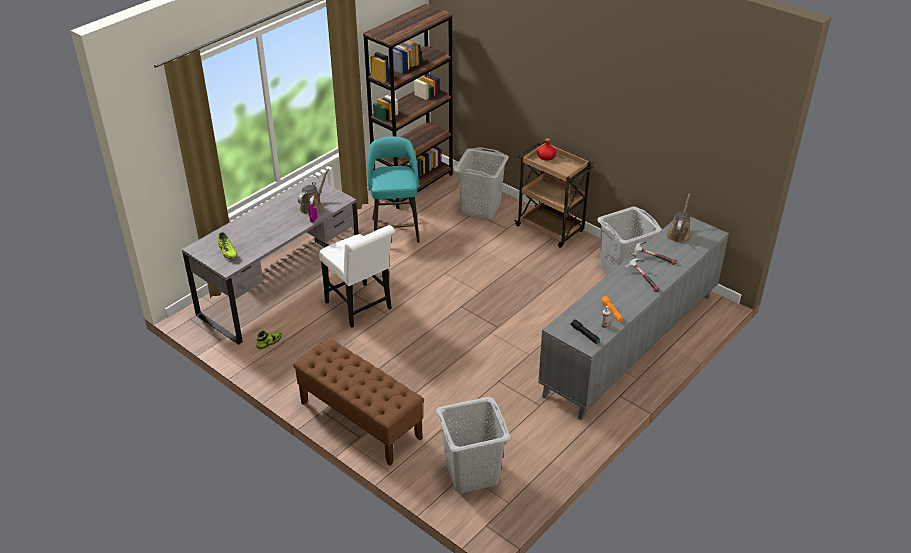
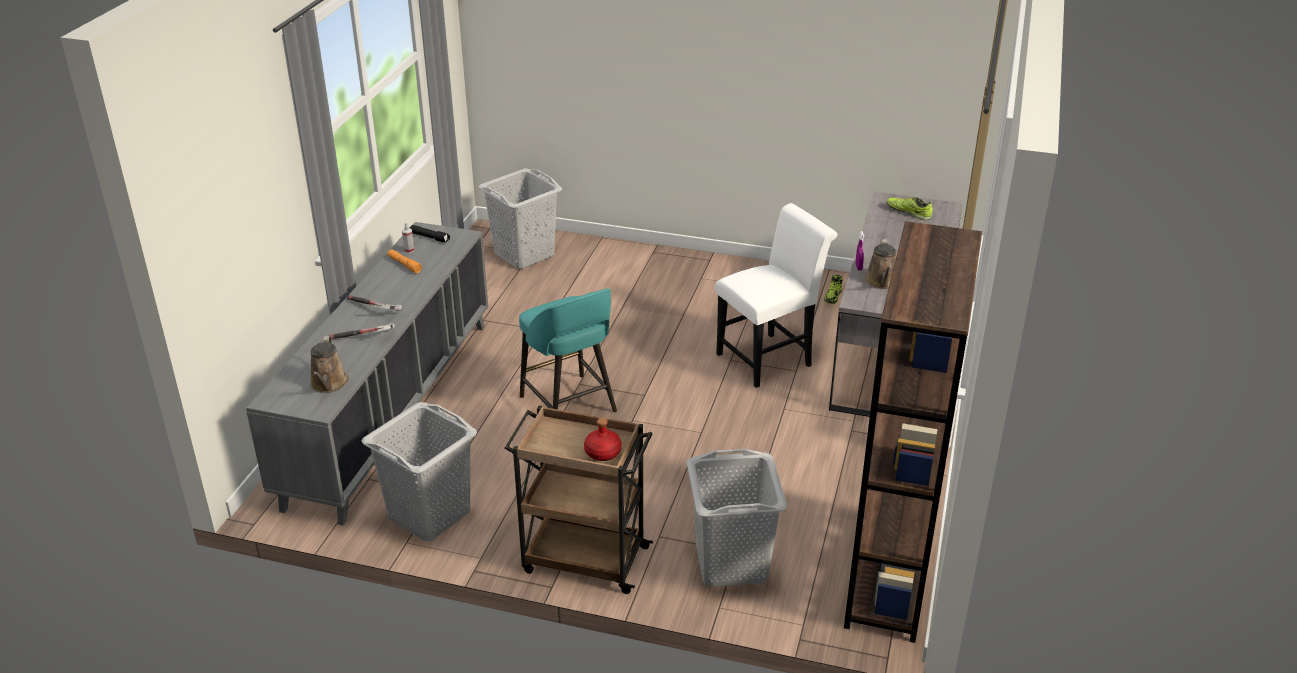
camera: 155 degrees right, 5 degrees down
brown bench [293,338,424,466] -> none
white chair [319,225,395,328] -> white chair turned 120 degrees clockwise [715,203,838,388]
turquoise stool [367,136,420,243] -> turquoise stool moved to [519,289,617,412]

